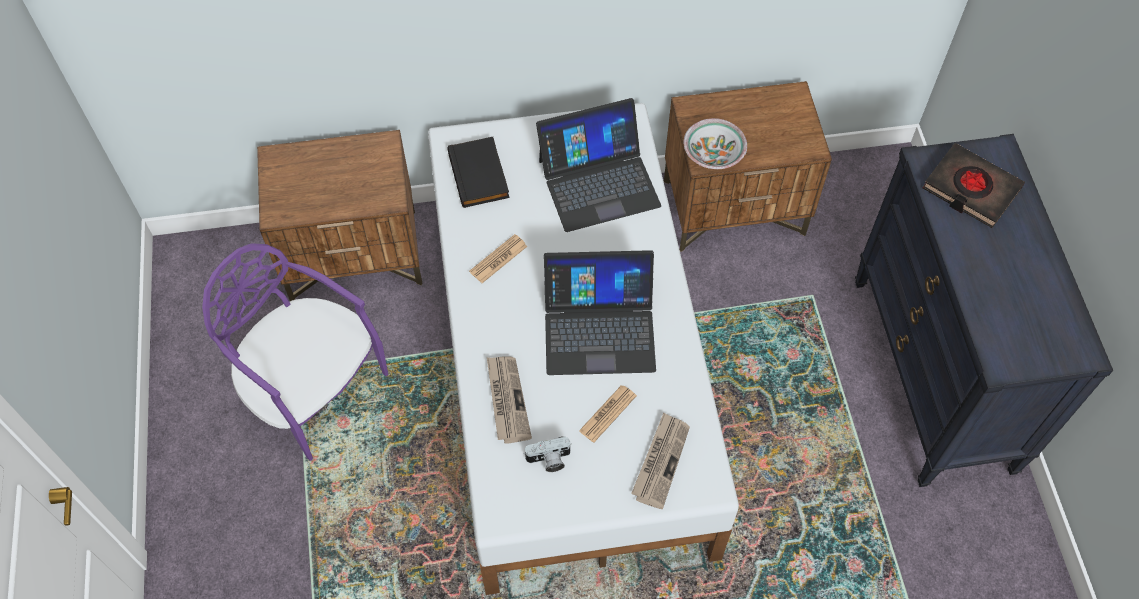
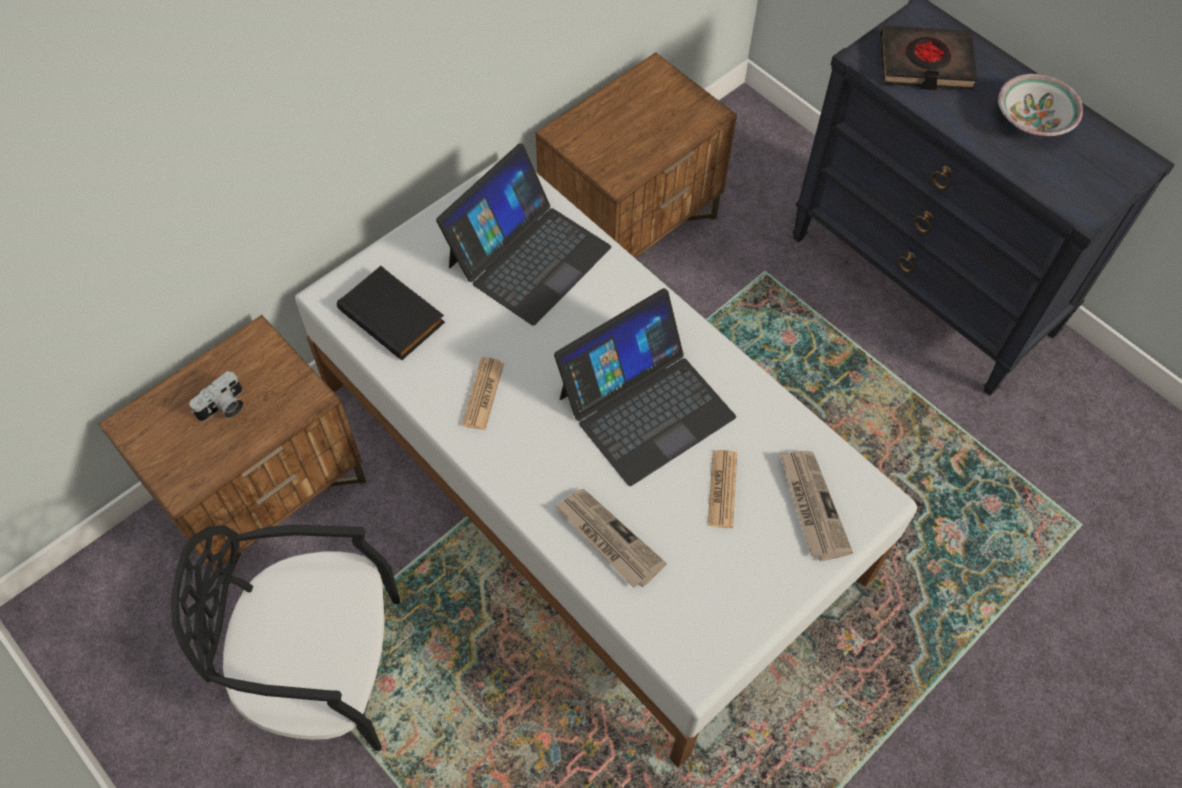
camera: 35 degrees left, 0 degrees up
purple chair [202,243,388,461] -> black chair [171,525,400,751]
camera [524,436,571,472] -> camera moved to [189,371,244,422]
bowl [684,118,747,169] -> bowl moved to [998,74,1083,136]

